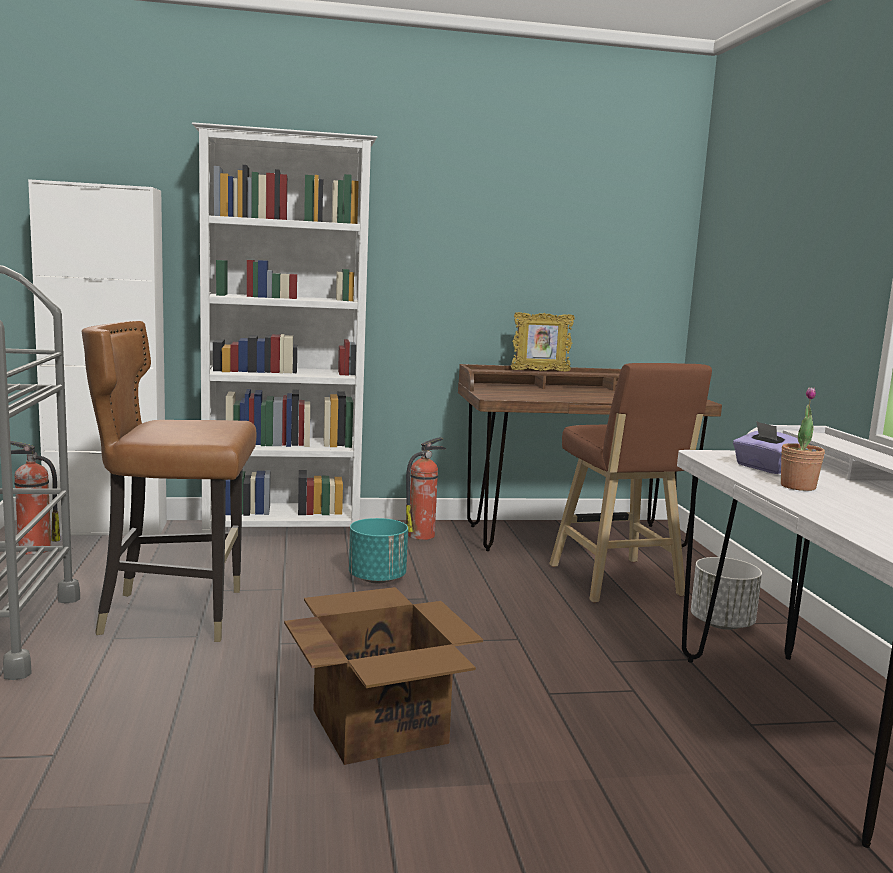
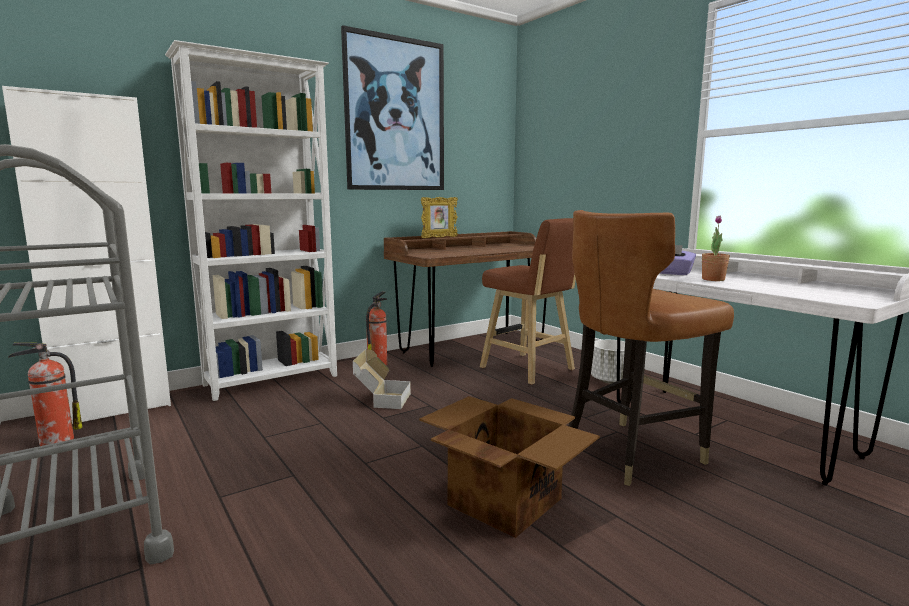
camera: 25 degrees left, 0 degrees up
brown chair [82,321,257,642] -> brown chair moved to [569,210,734,486]
turquoise planter [349,518,408,583] -> cardboard box [353,349,411,409]
none -> picture [341,25,444,190]

